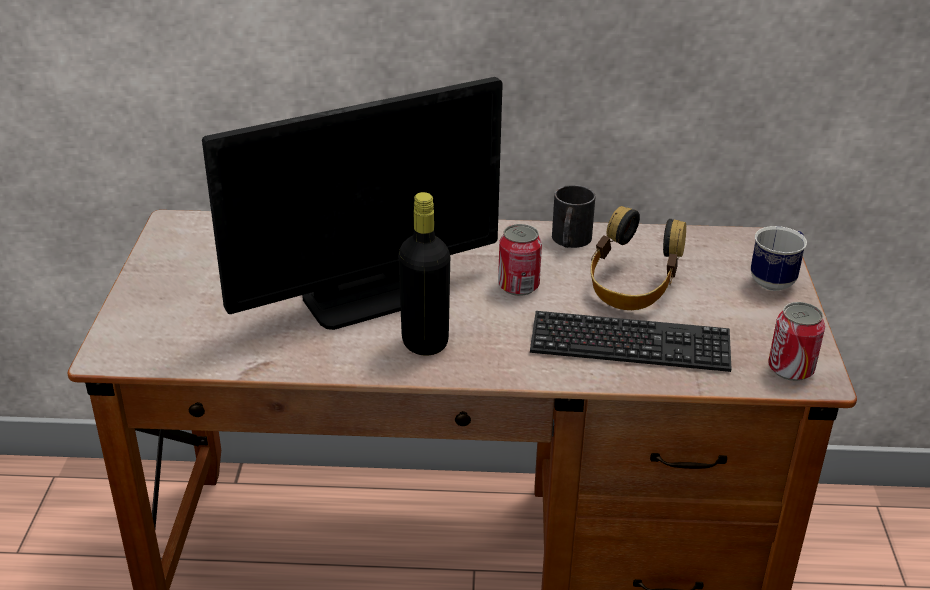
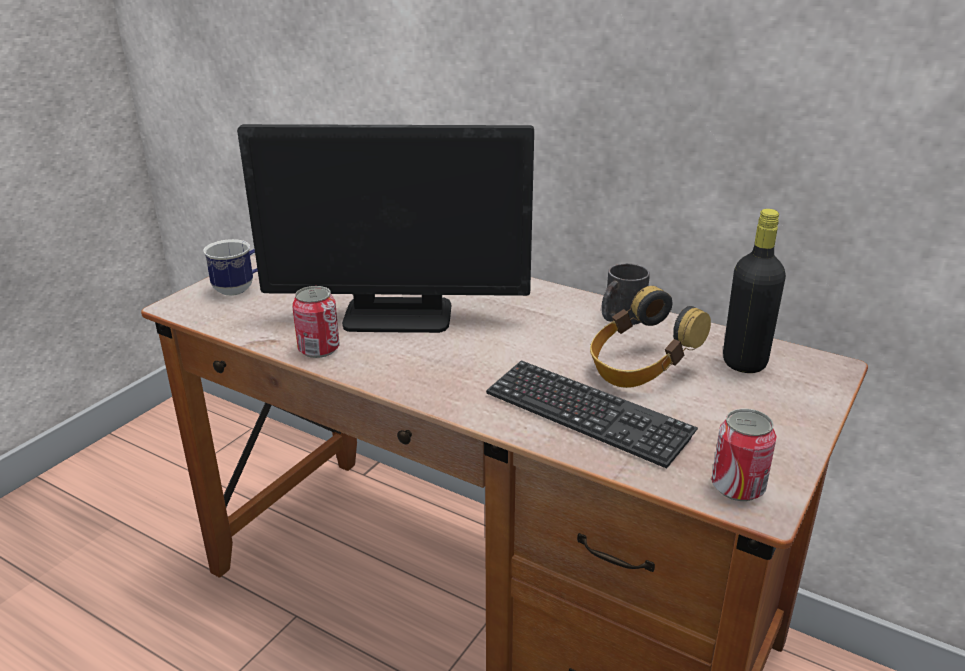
camera: 30 degrees right, 5 degrees down
black bottle [398,192,450,356] -> black bottle moved to [723,209,786,373]
can [498,224,542,296] -> can moved to [292,286,339,358]
mug [751,226,807,291] -> mug moved to [203,239,258,296]

